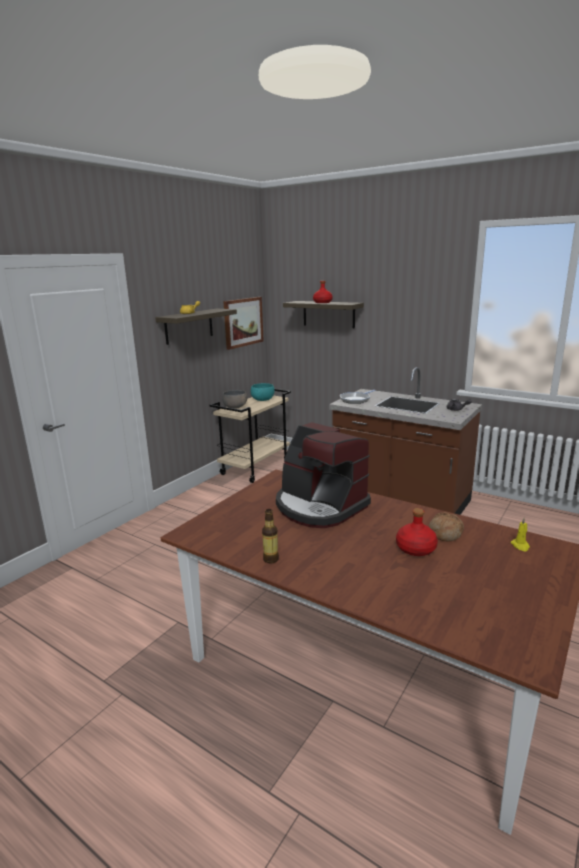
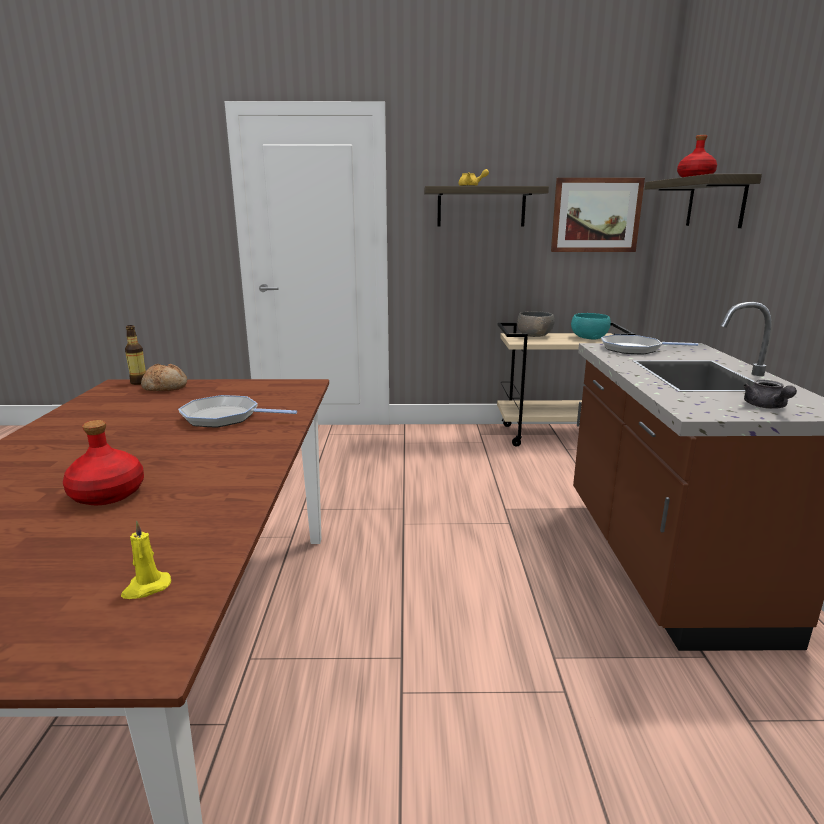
camera: 55 degrees right, 0 degrees up
bottle [262,509,279,564] -> bottle moved to [125,325,146,385]
coffee machine [276,422,371,528] -> frying pan [178,395,297,428]
bread [429,512,464,541] -> bread moved to [141,364,187,391]

